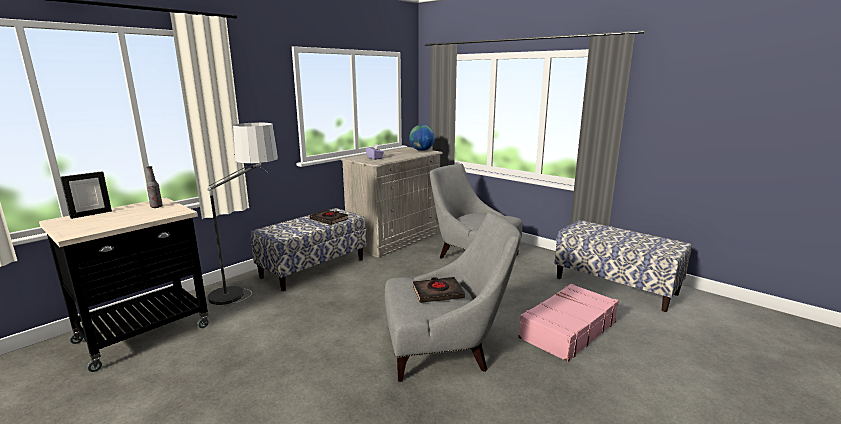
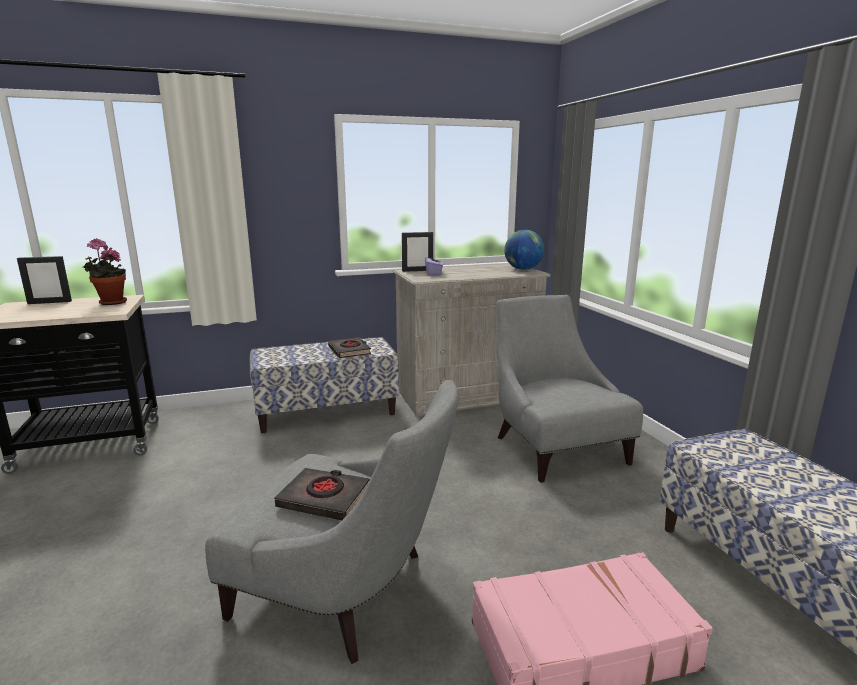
camera: 30 degrees right, 0 degrees up
bottle [146,166,163,208] -> potted plant [83,238,127,305]
floor lamp [207,123,278,306] -> none
none -> picture frame [402,232,433,272]

